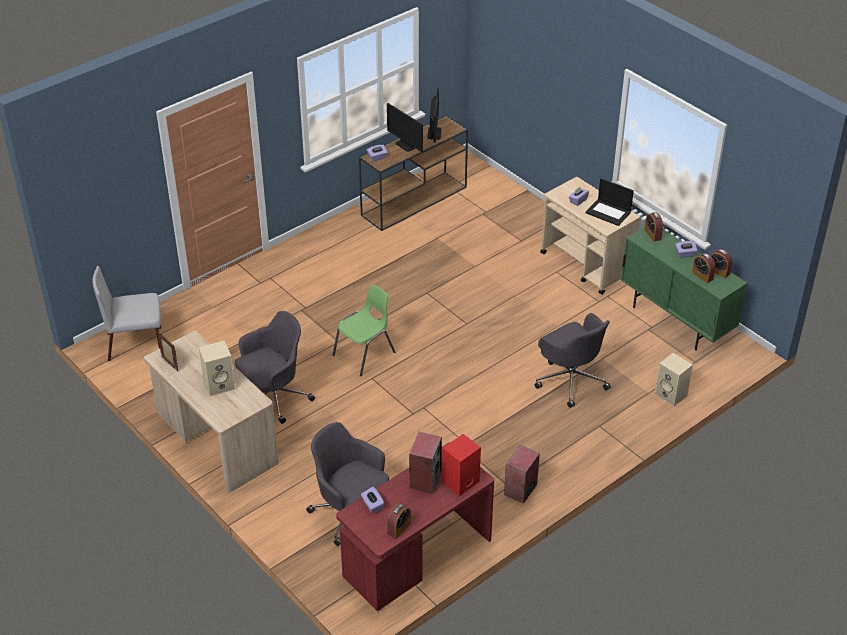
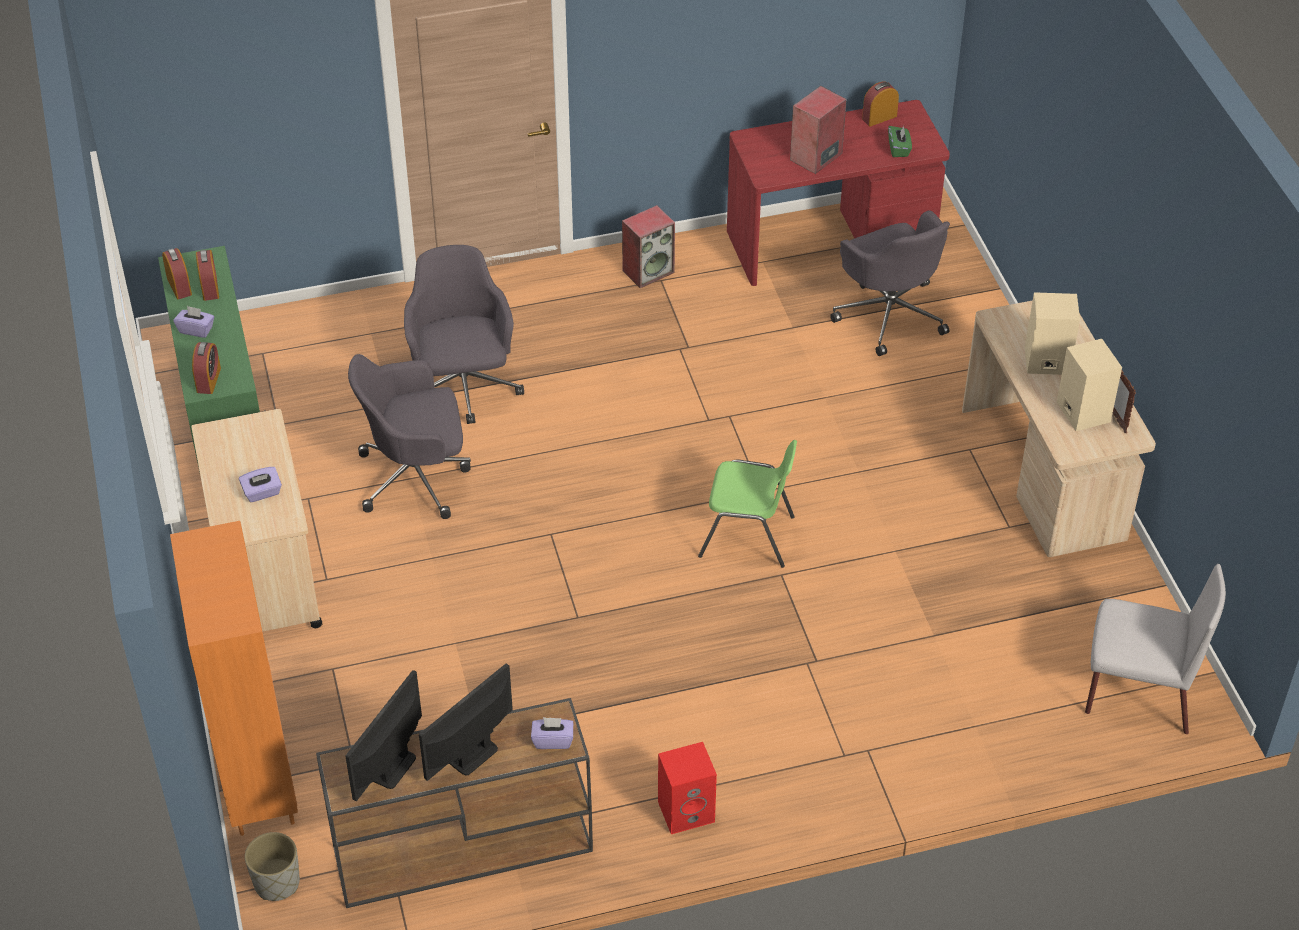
camera: 155 degrees left, 5 degrees up
grey office chair [235,311,315,424] -> grey office chair moved to [348,354,471,519]
green chair [333,284,395,376] -> green chair turned 150 degrees counterclockwise [698,440,797,568]
purple tissue box [361,487,384,514] -> green tissue box [888,126,912,157]
monitor [387,103,423,152] -> monitor turned 120 degrees counterclockwise [419,663,513,781]
red speaker [442,434,481,496] -> red speaker moved to [658,742,717,834]
laptop [585,178,634,226] -> none
beige speaker [655,353,693,406] -> beige speaker moved to [1057,339,1122,431]
none -> orange bookcase [170,521,298,836]
none -> grey planter [245,832,300,901]

